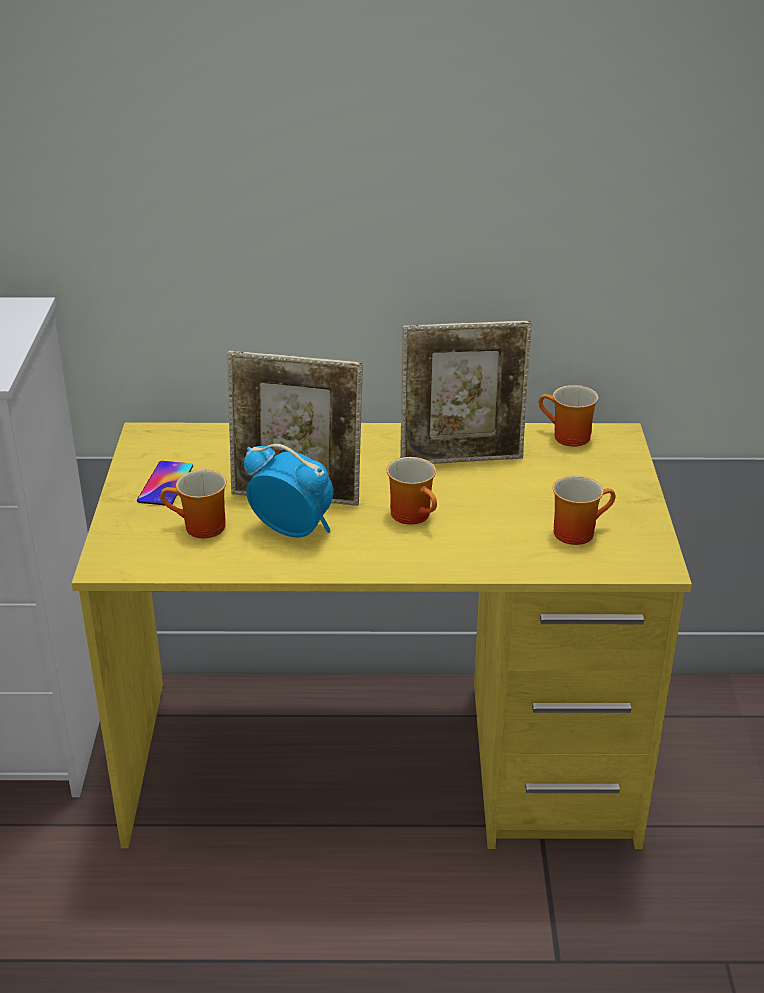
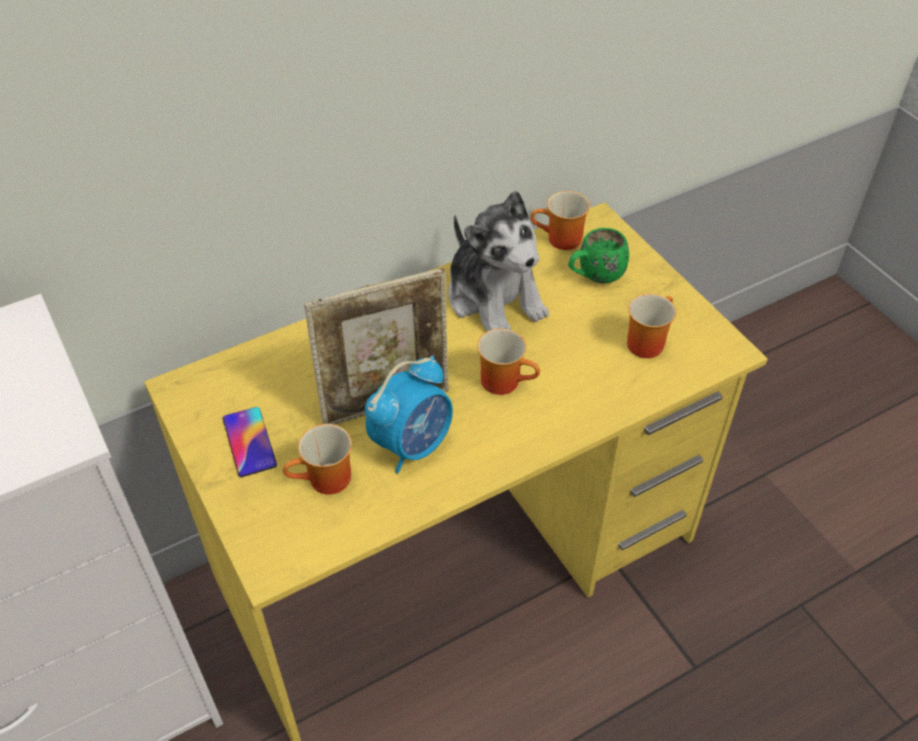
camera: 30 degrees left, 15 degrees up
alarm clock [244,444,334,538] -> alarm clock turned 135 degrees clockwise [365,356,453,473]
picture frame [400,321,532,464] -> plush toy [448,191,549,331]
none -> green mug [568,228,629,283]

